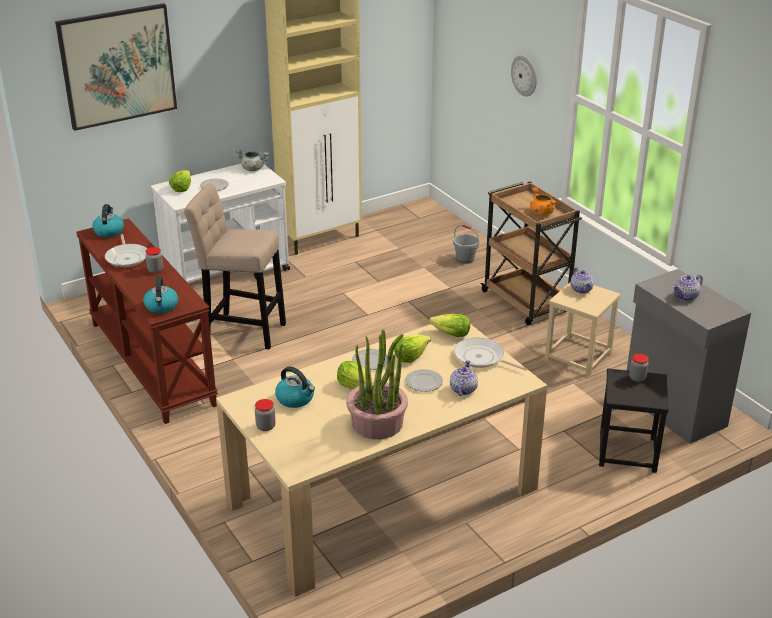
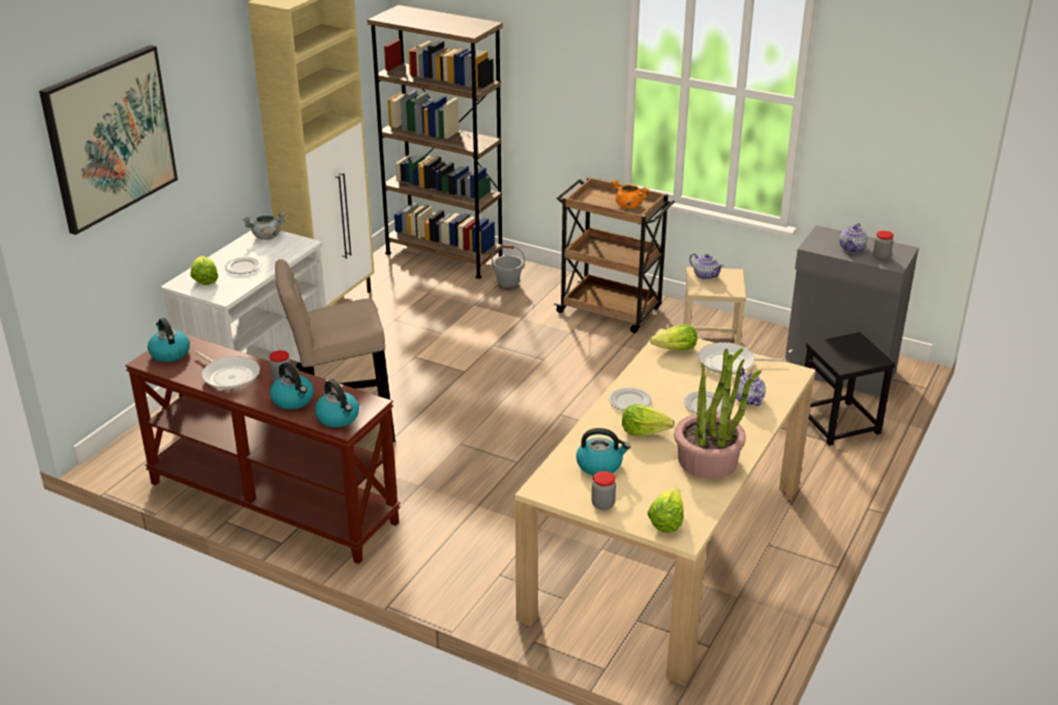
camera: 30 degrees left, 0 degrees up
lettuce [394,335,431,363] -> lettuce moved to [647,488,684,533]
wall clock [511,55,537,97] -> none
jar [629,354,649,382] -> jar moved to [873,231,894,261]
none -> kettle [270,363,314,409]
none -> brown bookcase [367,5,503,279]

